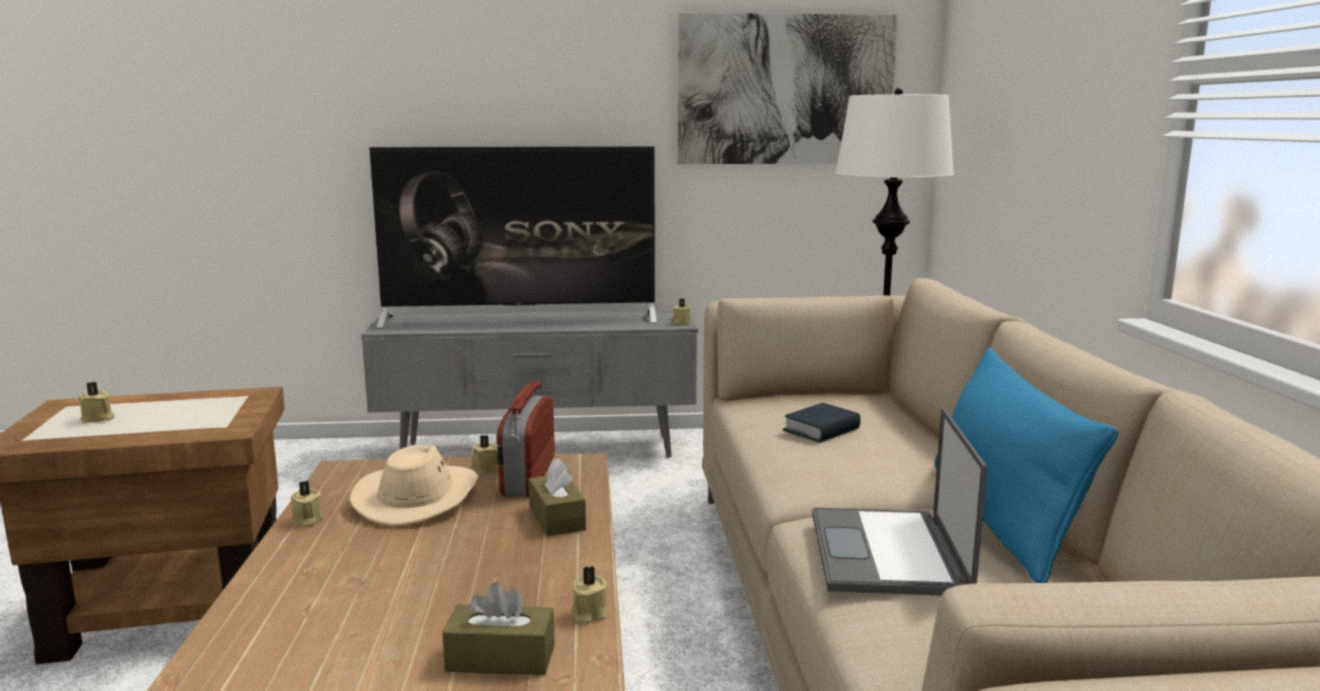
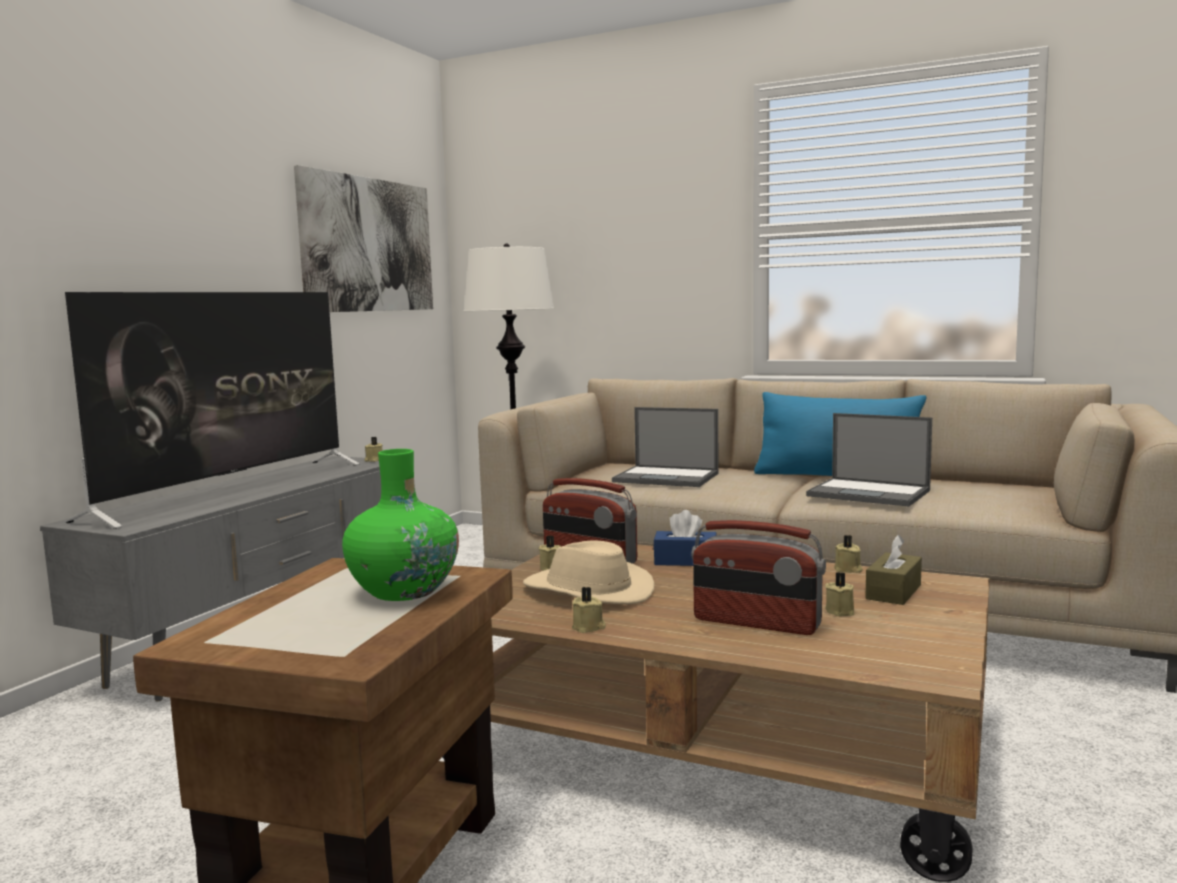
camera: 60 degrees left, 5 degrees down
beige candle [79,382,115,423] -> beige candle moved to [825,572,854,616]
brown tissue box [529,458,586,536] -> blue tissue box [653,510,716,566]
book [783,403,861,443] -> laptop [612,407,719,487]
none -> green vase [342,449,459,601]
none -> radio [691,520,826,635]

